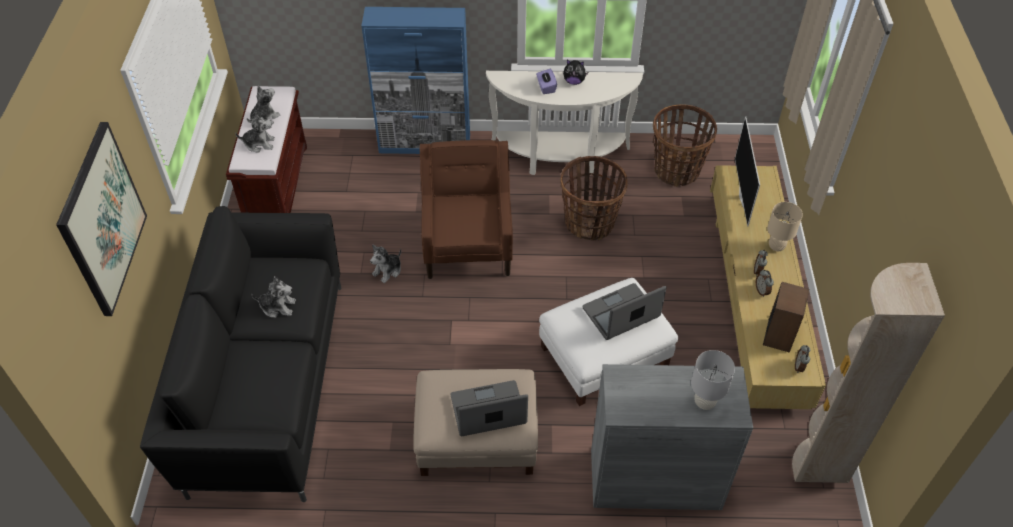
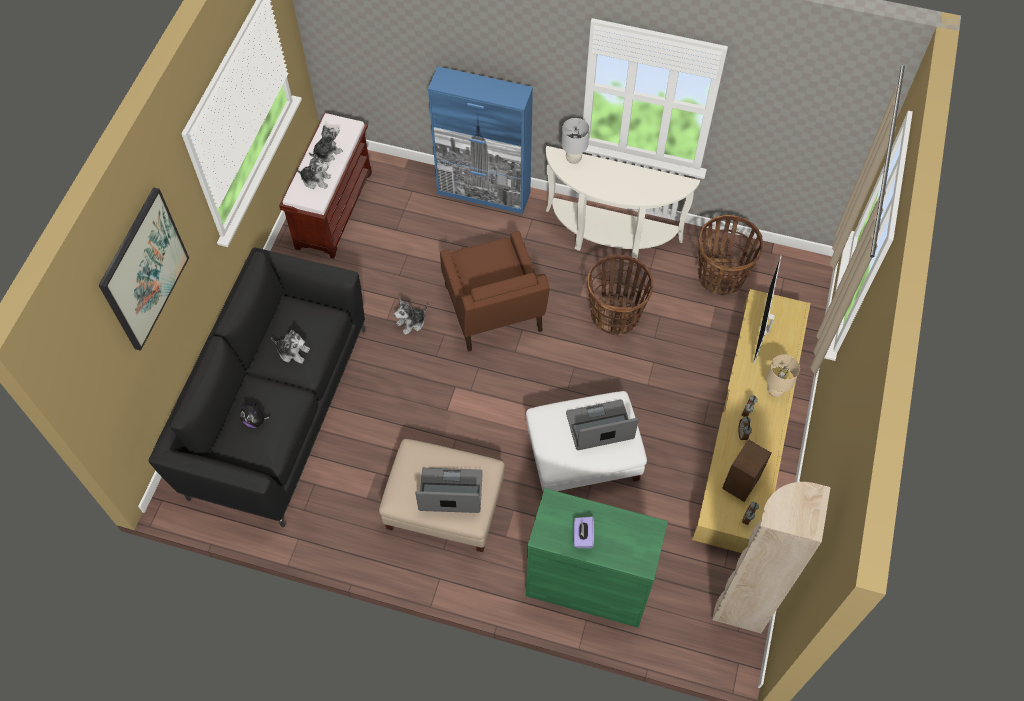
camera: 15 degrees right, 10 degrees up
brown armchair [420,140,513,279] -> brown armchair turned 150 degrees clockwise [440,231,550,352]
purple tissue box [536,69,557,94] -> purple tissue box moved to [574,517,594,549]
plush toy [563,60,588,85] -> plush toy moved to [240,402,269,428]
grey cabinet [591,364,753,510] -> green cabinet [526,488,668,628]
grey table lamp [691,350,735,410] -> grey table lamp moved to [562,118,590,164]

